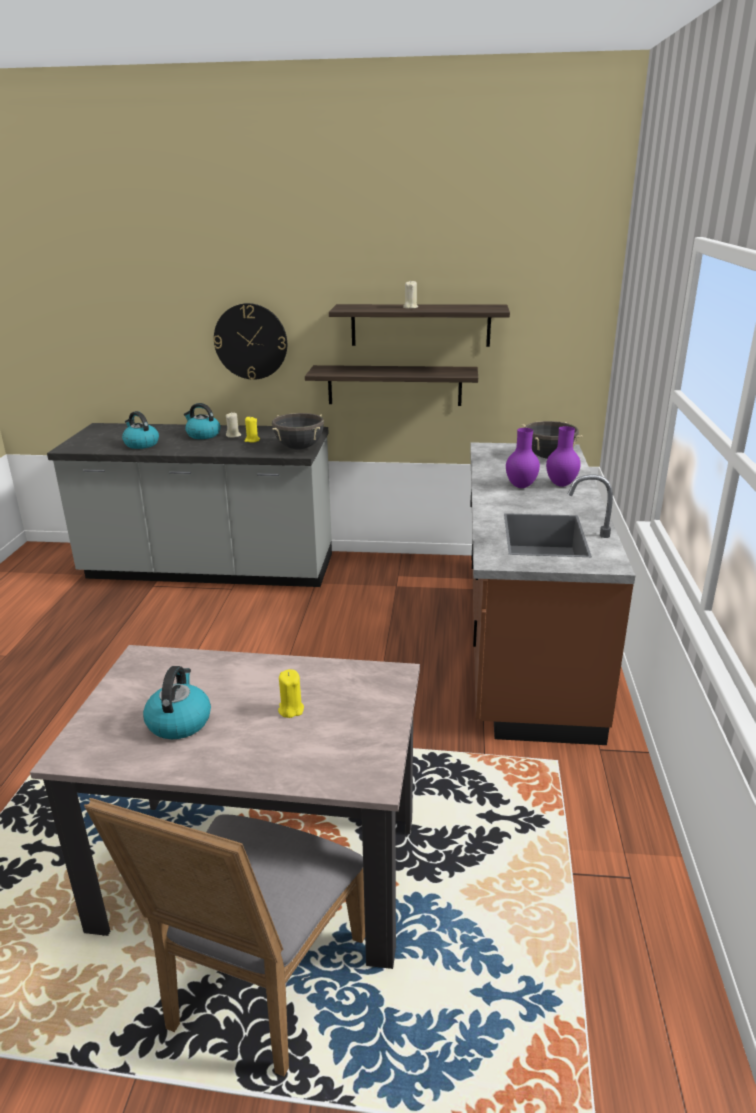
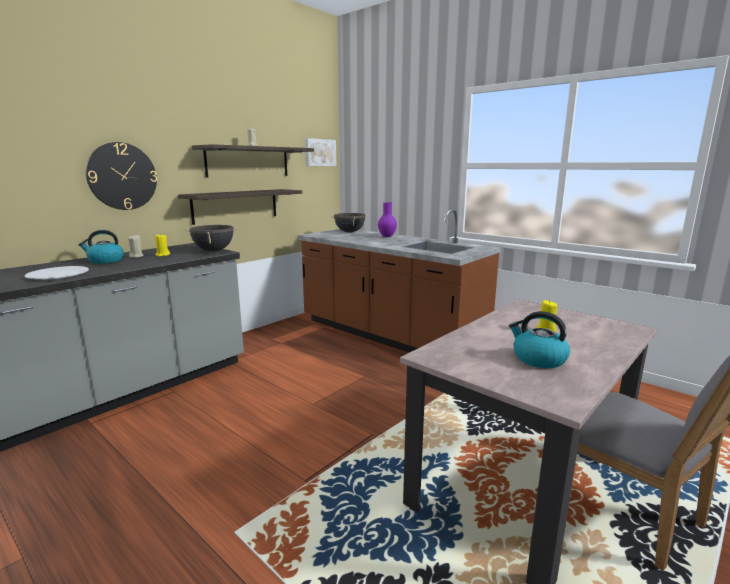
camera: 55 degrees left, 10 degrees down
kettle [122,411,159,449] -> white plate [25,266,89,280]
purple vase [506,428,540,488] -> none
none -> picture [305,138,336,166]

